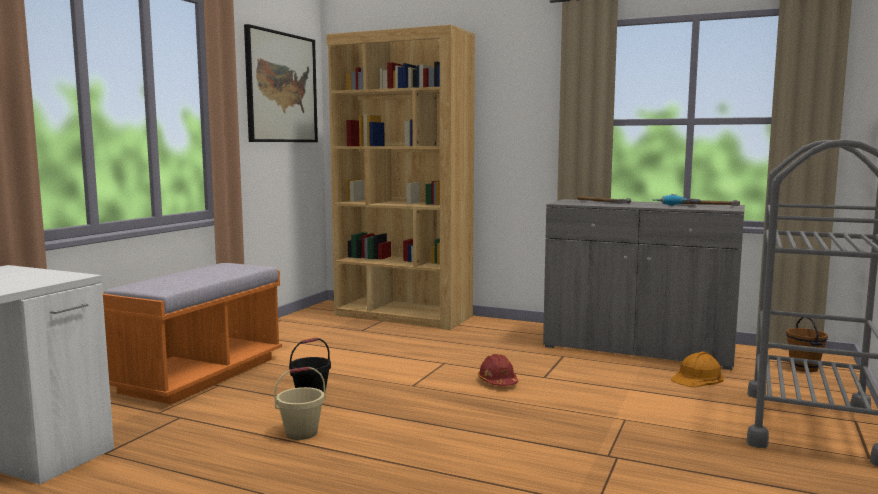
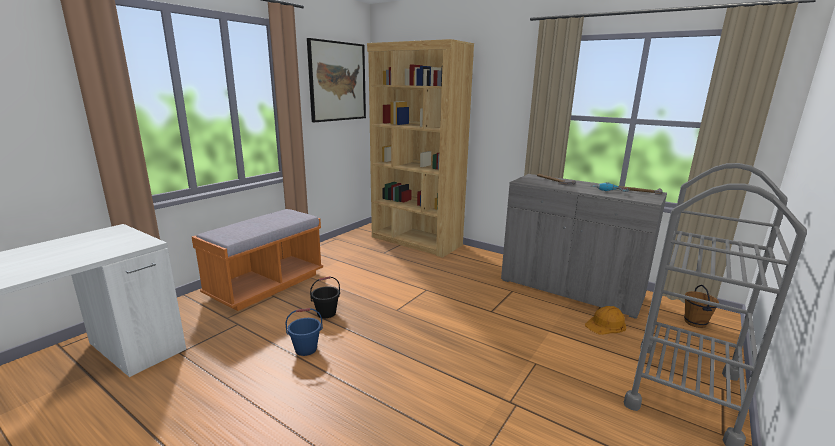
camera: 10 degrees right, 10 degrees up
beige bucket [274,367,325,440] -> blue bucket [285,308,323,356]
red hard hat [478,354,518,386] -> none

